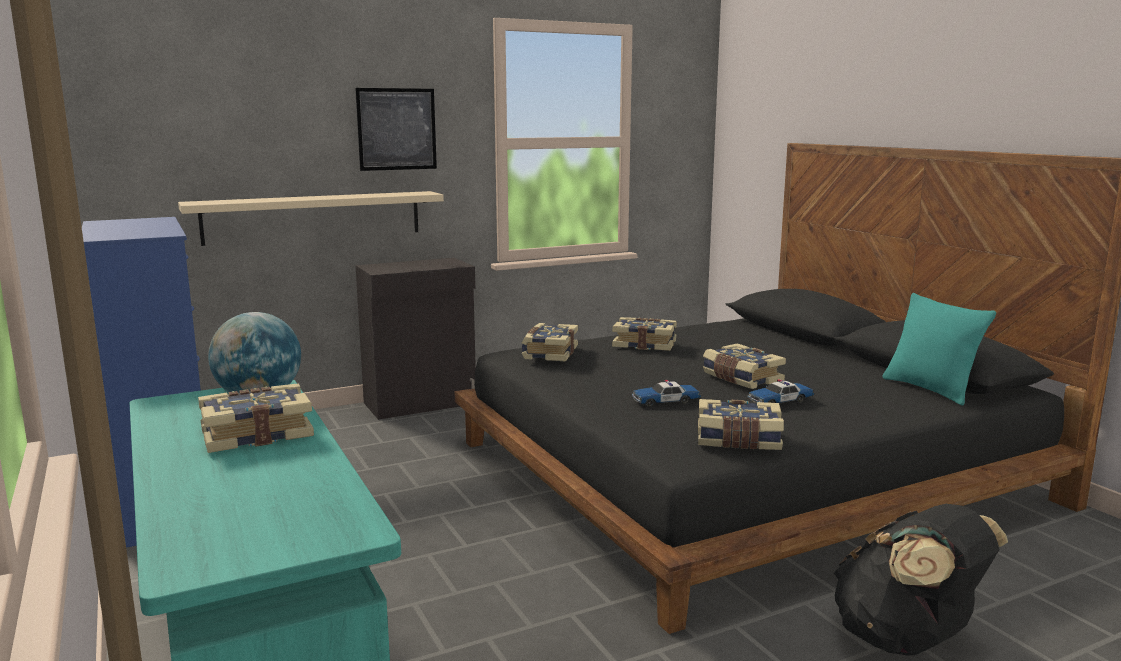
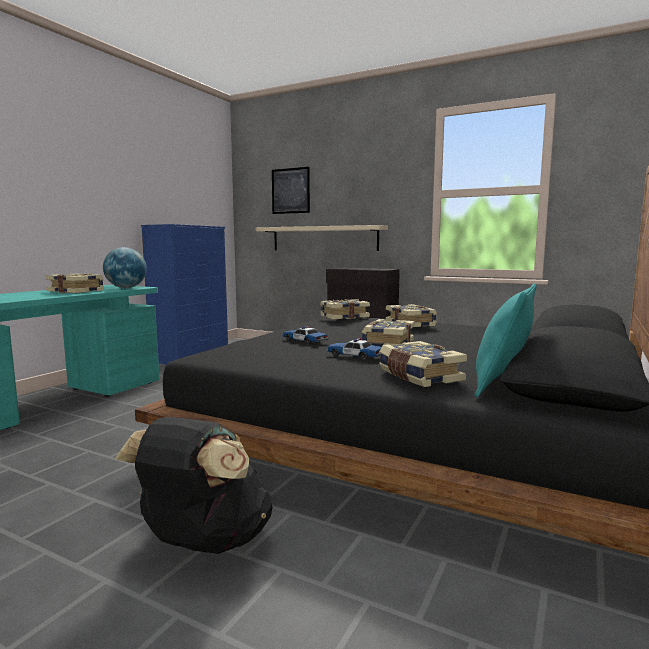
camera: 55 degrees right, 5 degrees down
picture [355,88,437,171] -> picture moved to [272,167,310,214]
book [698,399,784,450] -> book moved to [379,341,467,387]

